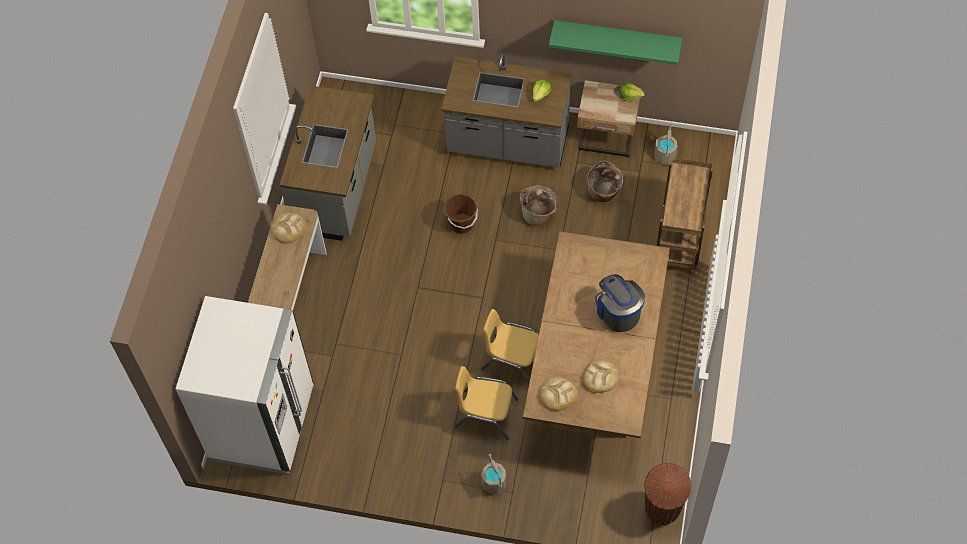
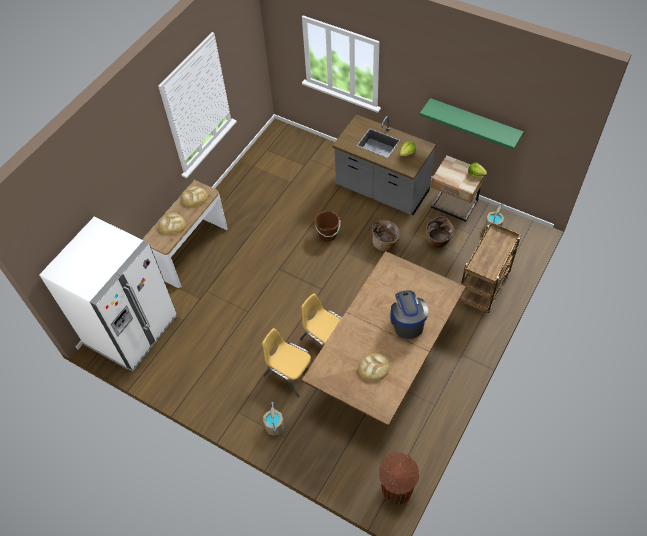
camera: 20 degrees right, 5 degrees down
grey counter [280,86,376,241] -> none
bread [539,377,578,411] -> bread moved to [158,213,186,234]

